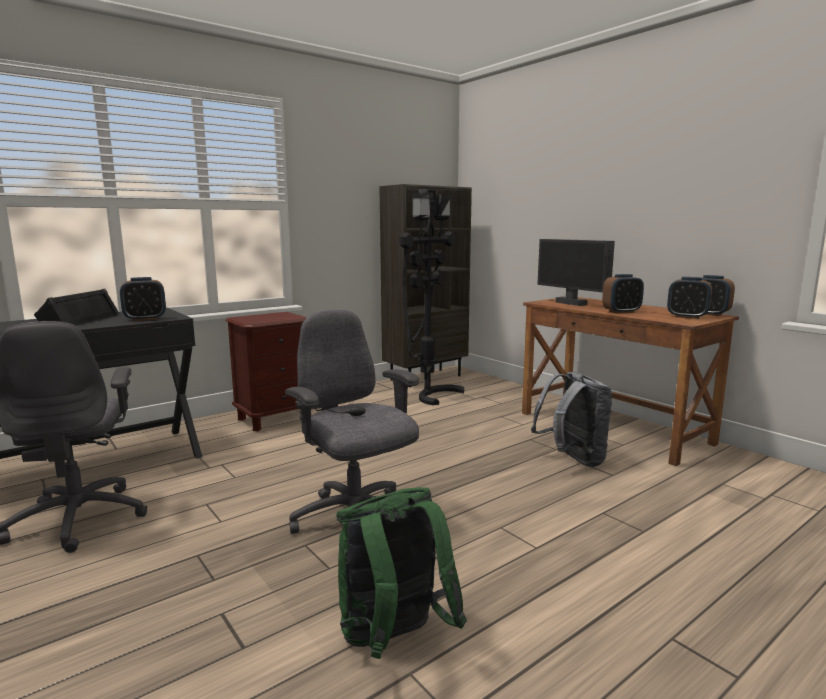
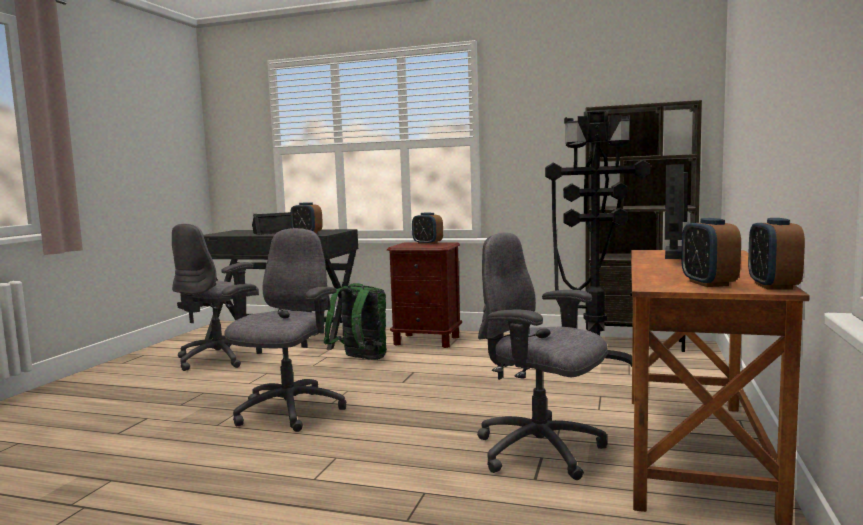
camera: 55 degrees right, 5 degrees down
green backpack [336,487,467,659] -> green backpack moved to [324,283,387,360]
grey backpack [531,372,613,467] -> grey office chair [477,232,608,480]
alarm clock [602,274,644,314] -> alarm clock moved to [412,213,443,245]

